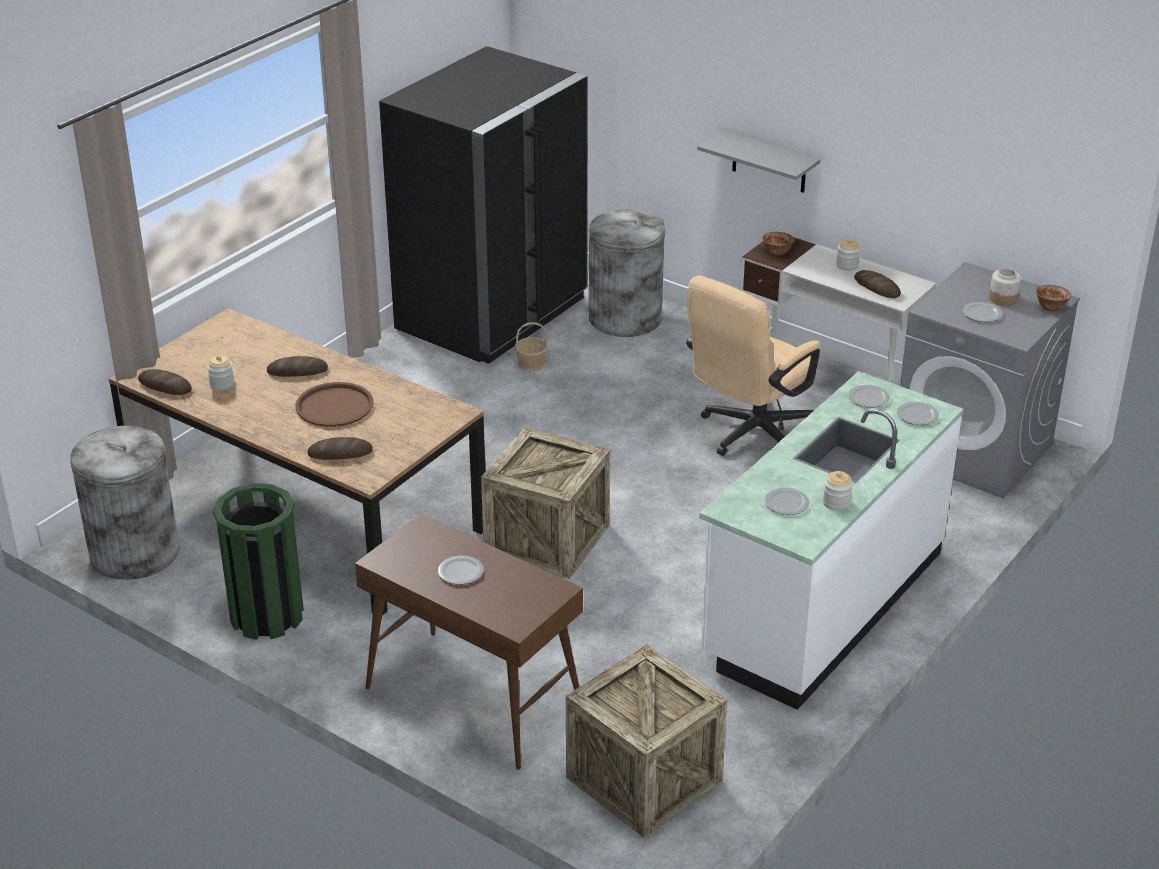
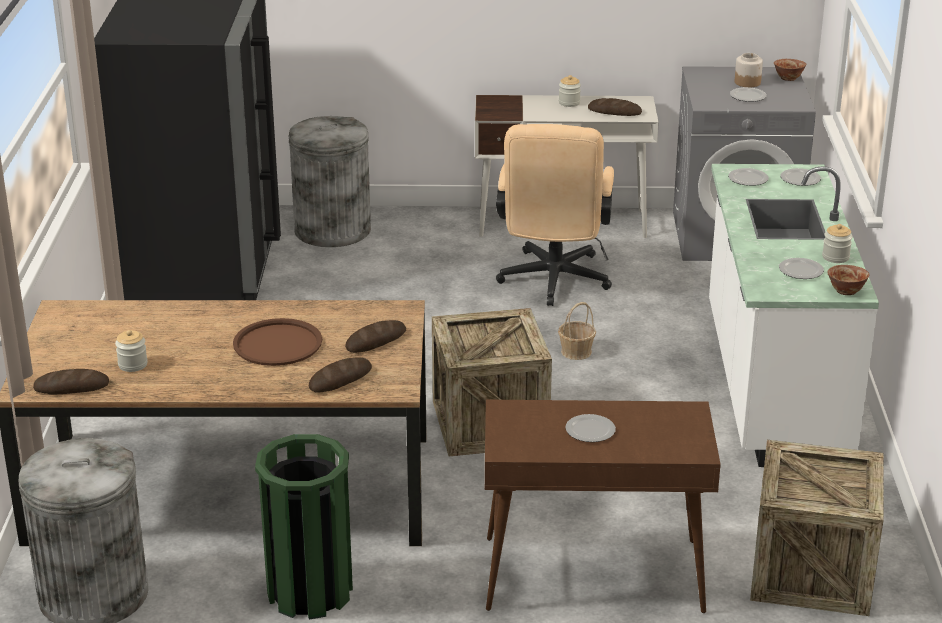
camera: 35 degrees left, 5 degrees down
bread [267,356,328,377] -> bread moved to [345,320,406,353]
basket [515,322,548,372] -> basket moved to [558,302,596,360]
grey shelf [697,130,820,193] -> none
bowl [762,232,795,256] -> bowl moved to [827,265,869,295]

